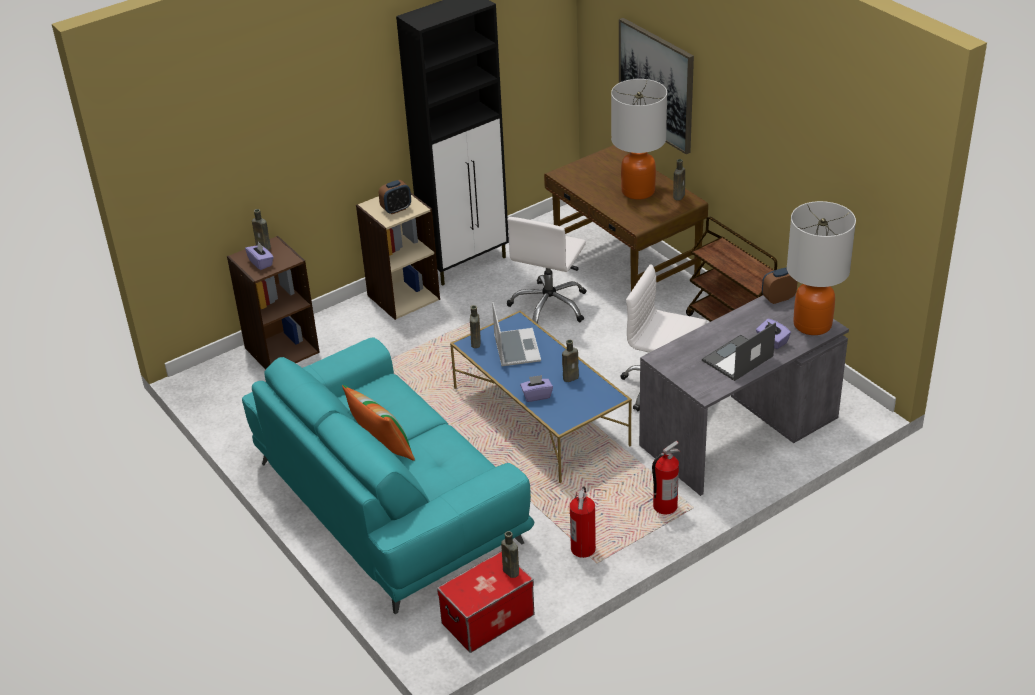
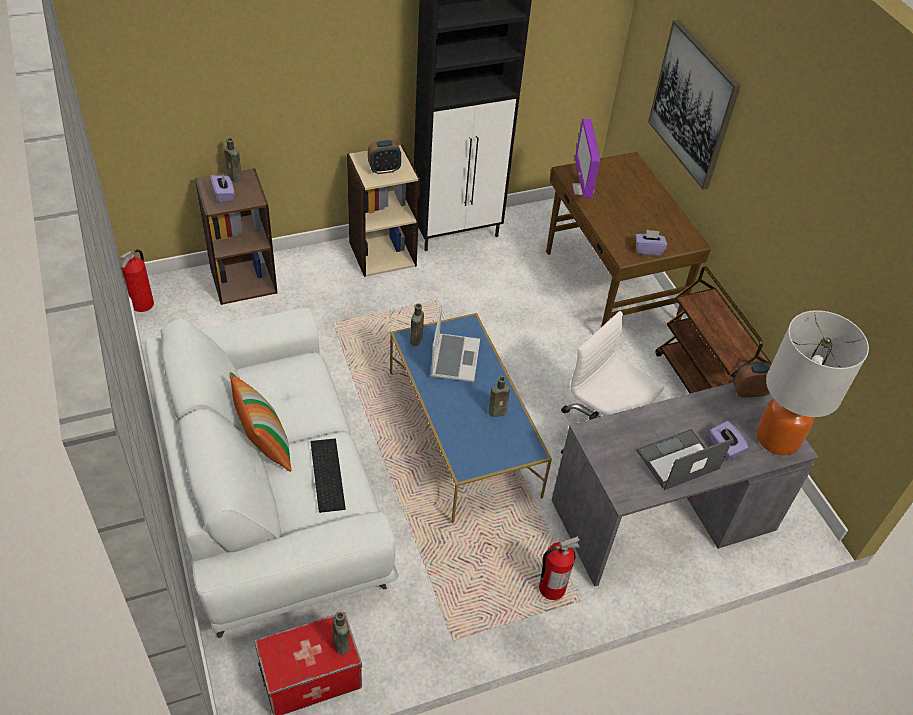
camera: 10 degrees right, 10 degrees up
turquoise sofa [242,338,534,614] -> white sofa [145,308,398,638]
white office chair [507,217,587,324] -> none
purple tissue box [520,375,553,402] -> purple tissue box moved to [635,230,667,256]
fire extinguisher [570,486,596,558] -> fire extinguisher moved to [120,249,154,312]
table lamp [611,79,667,200] -> none
brown bottle [673,159,685,201] -> none
none -> keyboard [311,439,346,513]
none -> monitor [572,118,600,198]

